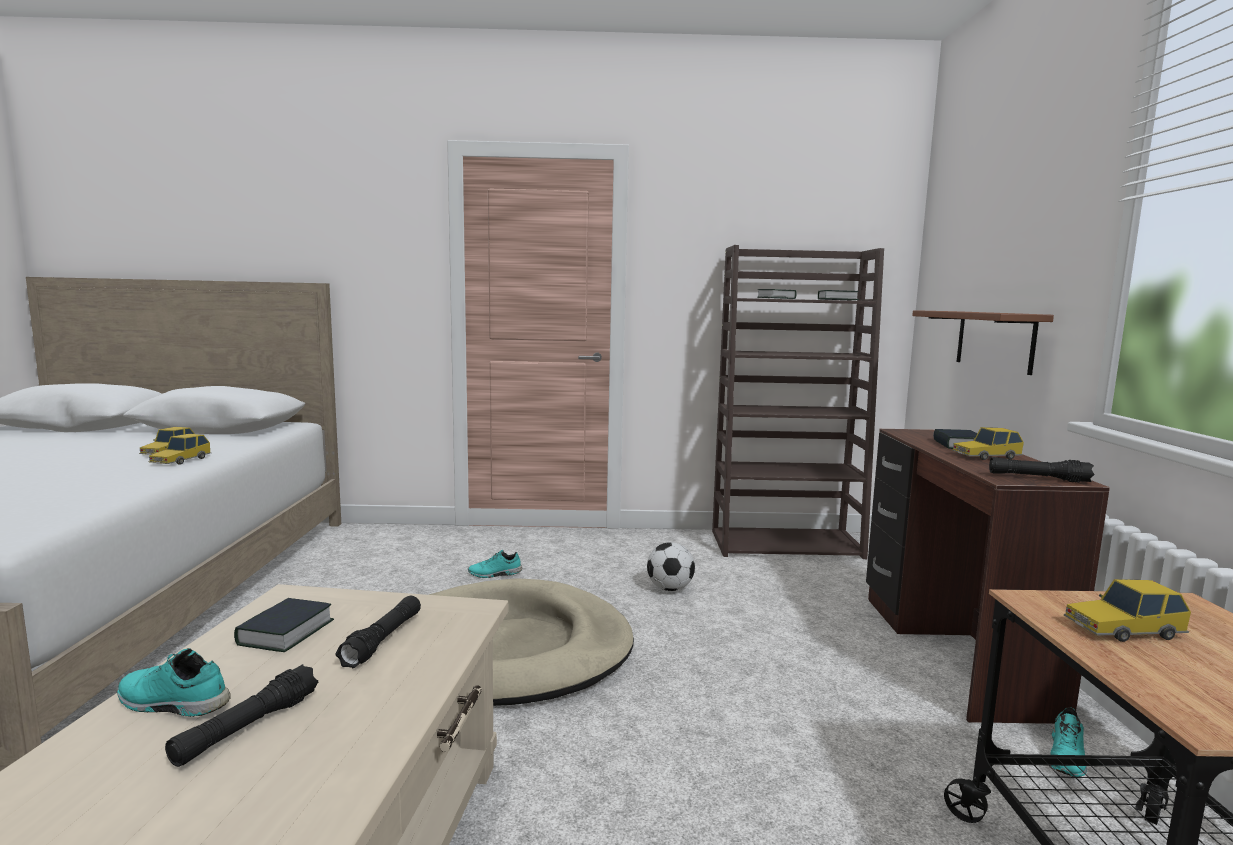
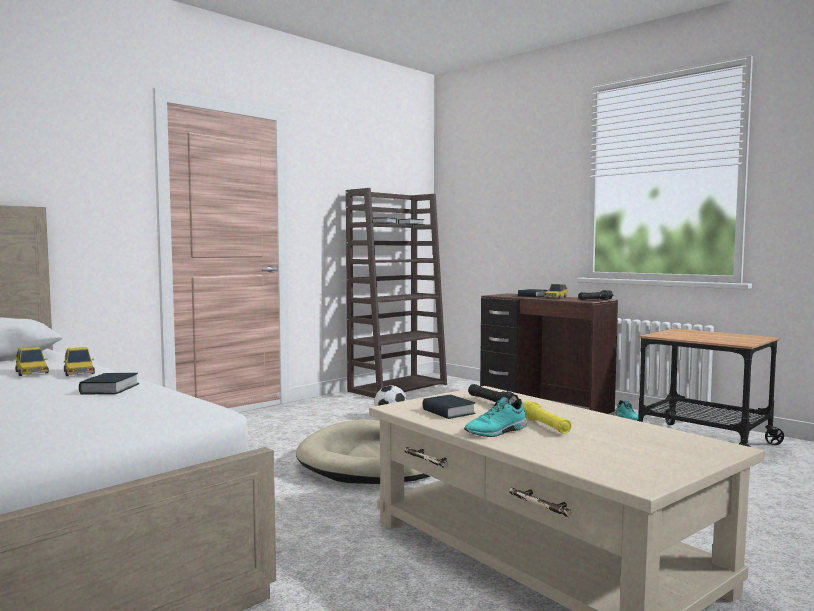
camera: 45 degrees left, 5 degrees down
black flashlight [165,664,318,767] -> yellow flashlight [523,401,571,434]
turquoise shoe [468,550,522,578] -> none
brown shelf [912,310,1054,375] -> none
toy car [1064,579,1191,642] -> none
none -> book [79,373,139,394]

